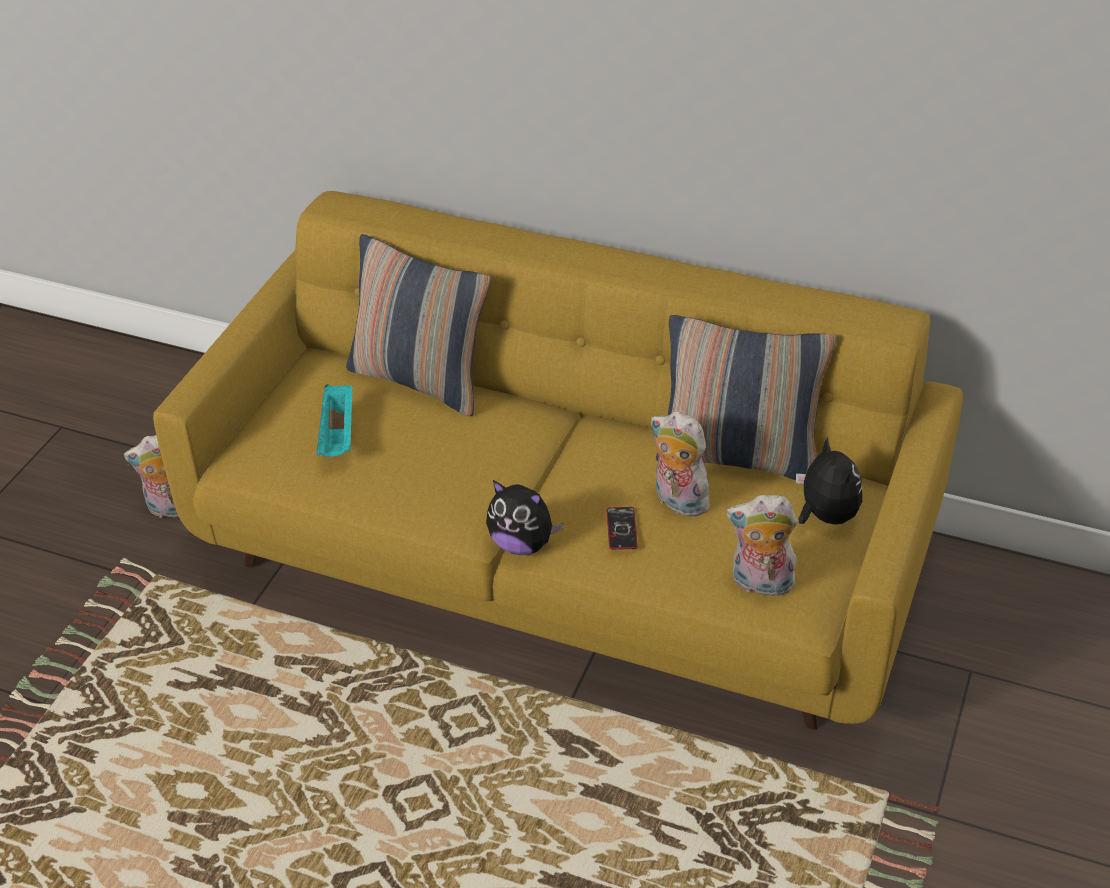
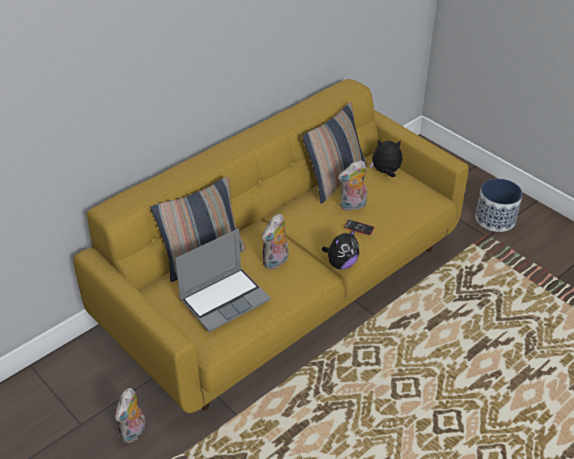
camera: 65 degrees left, 0 degrees up
turquoise tray [316,384,352,457] -> laptop [175,229,271,332]
plush toy [726,495,798,596] -> plush toy moved to [262,214,289,269]
none -> planter [475,179,523,232]

